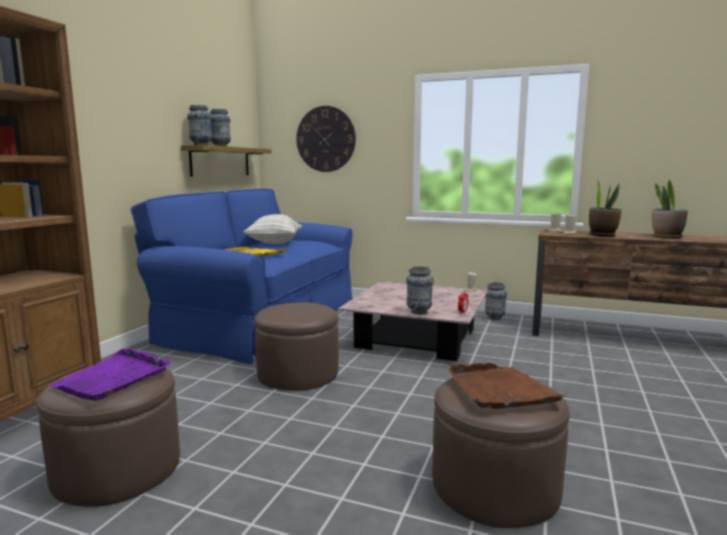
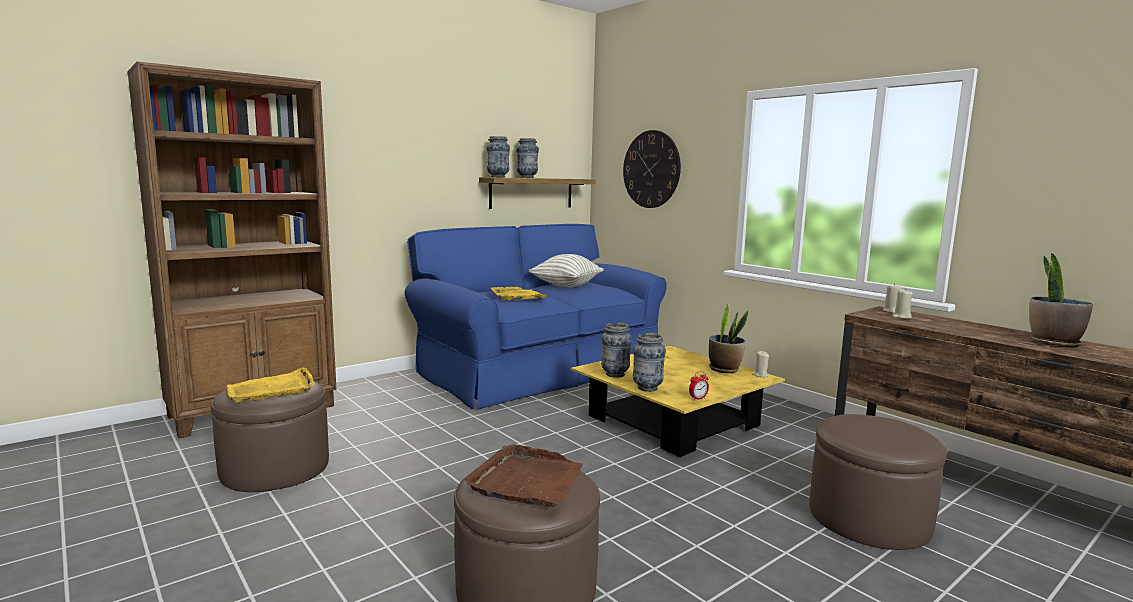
camera: 30 degrees right, 0 degrees up
purple tray [48,349,170,401] -> yellow tray [227,367,315,404]
brown ottoman [254,303,339,391] -> brown ottoman moved to [810,414,947,550]
pink coffee table [338,281,488,361] -> yellow coffee table [571,346,785,457]
vase [485,282,507,320] -> vase moved to [601,323,632,378]
potted plant [589,179,622,237] -> potted plant moved to [709,302,749,373]

